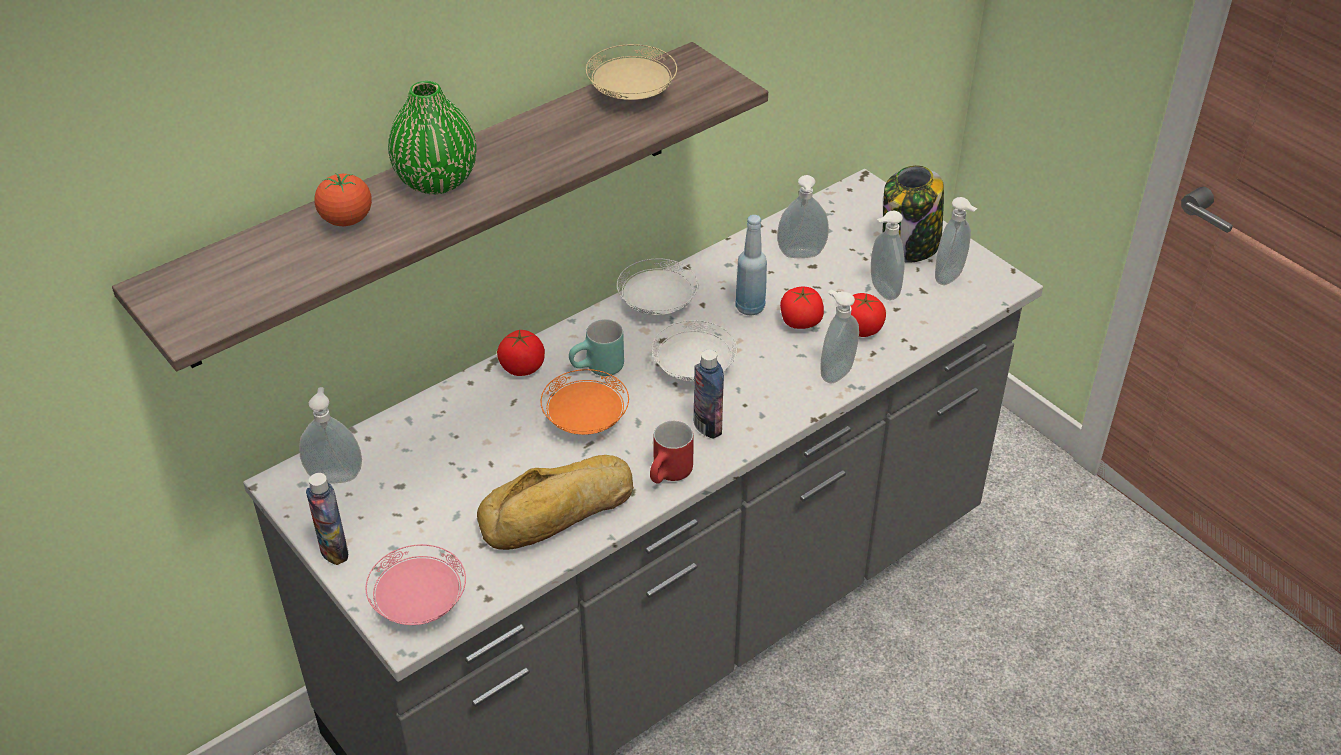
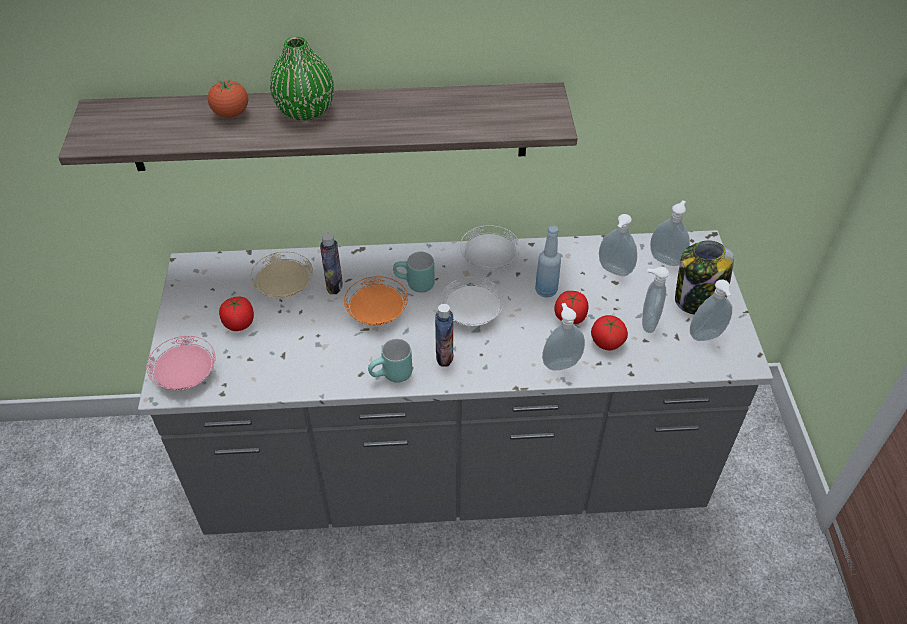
camera: 35 degrees right, 5 degrees up
soap dispenser [299,387,362,483] -> soap dispenser moved to [650,200,690,266]
bottle [306,473,348,565] -> bottle moved to [320,233,343,294]
bread [477,455,634,550] -> none
tomato [497,329,545,376] -> tomato moved to [219,297,254,331]
beige plate [586,44,677,100] -> beige plate moved to [251,251,313,298]
red mug [650,420,694,484] -> turquoise mug [368,339,412,383]

